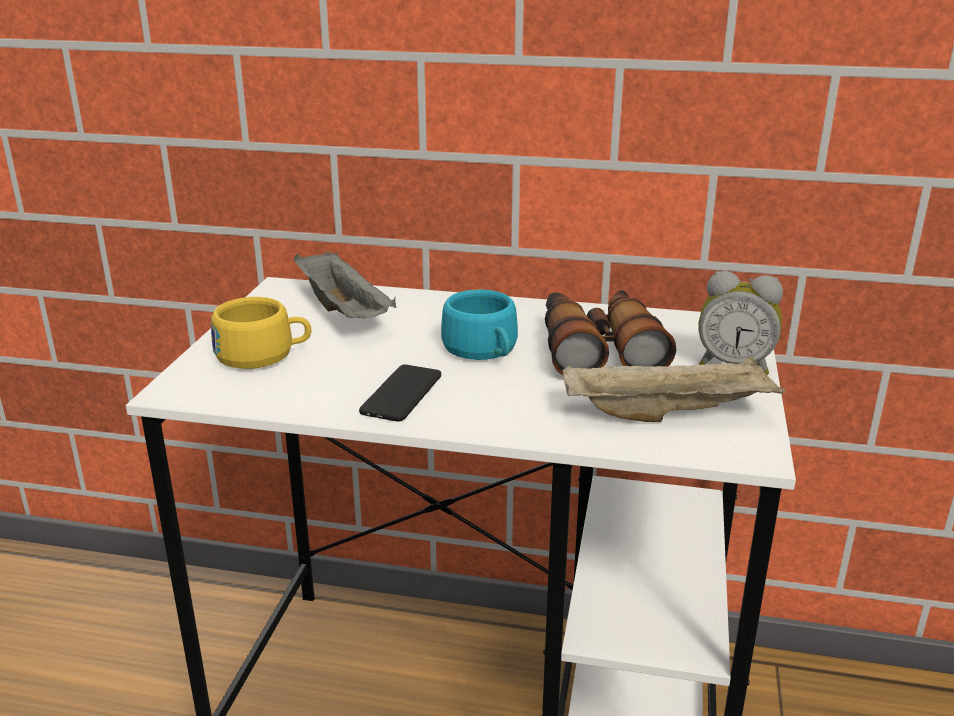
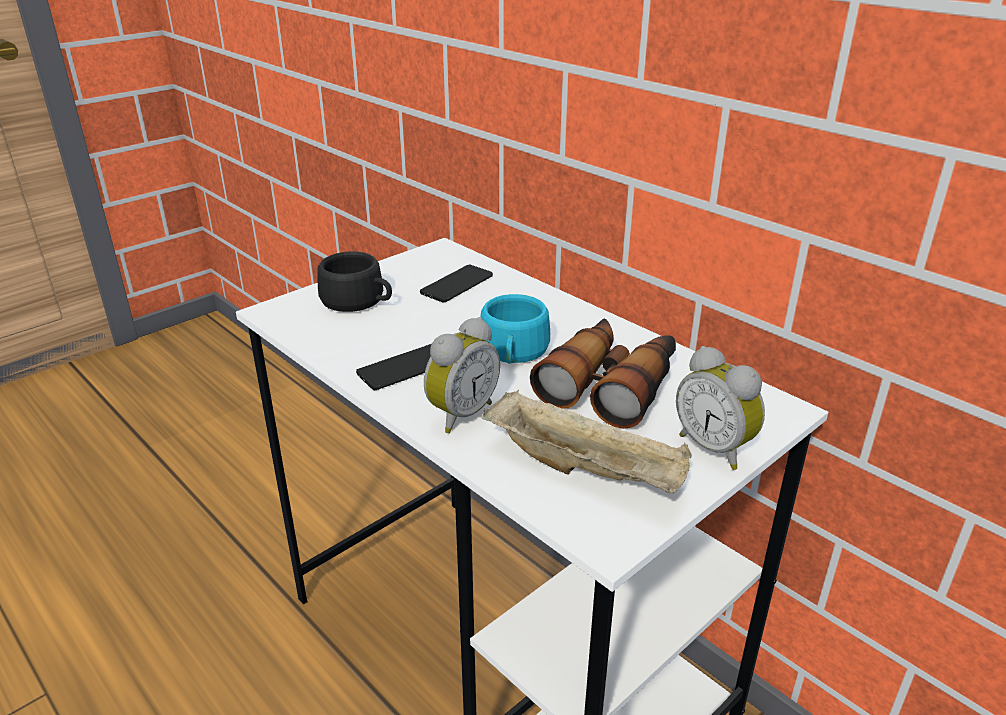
camera: 35 degrees right, 5 degrees up
yellow cup [211,297,311,369] -> black cup [317,251,392,312]
grey tray [294,251,396,318] -> phone [420,264,493,303]
none -> alarm clock [424,317,500,433]

